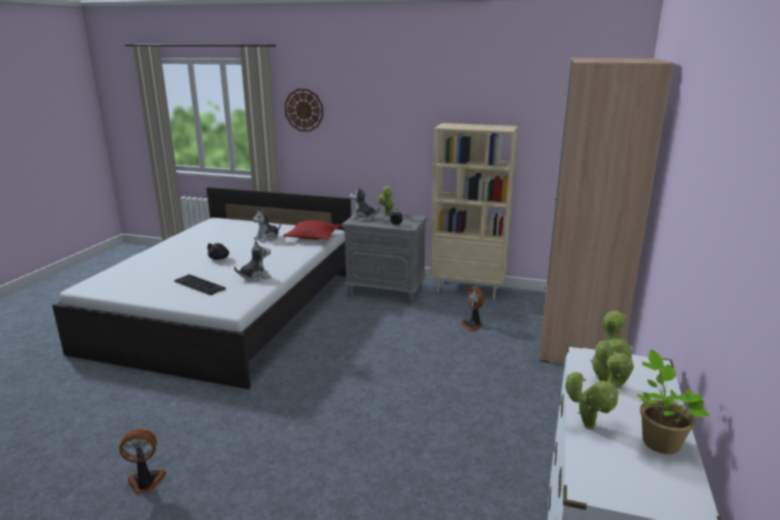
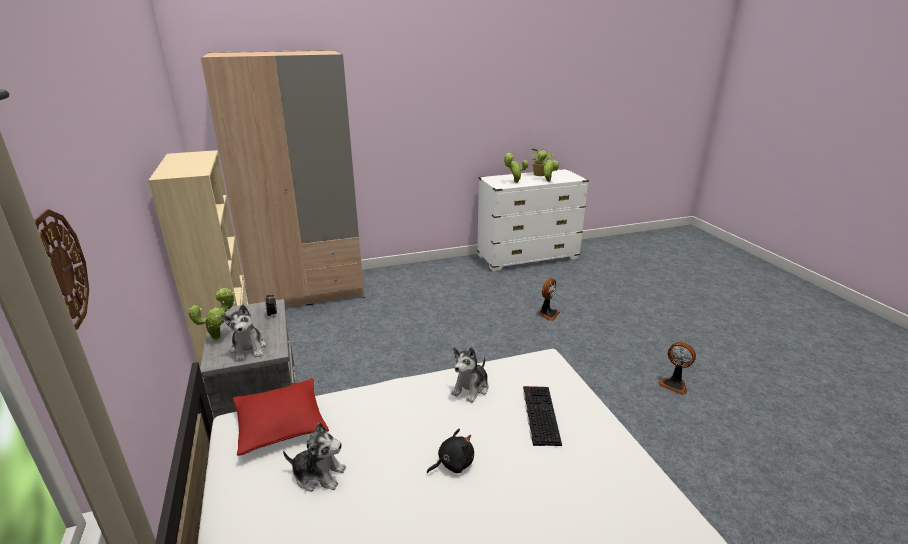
camera: 125 degrees left, 5 degrees up
plush toy [234,240,271,282] -> plush toy turned 90 degrees counterclockwise [451,347,489,403]
fan [459,286,484,332] -> fan moved to [538,278,560,321]

